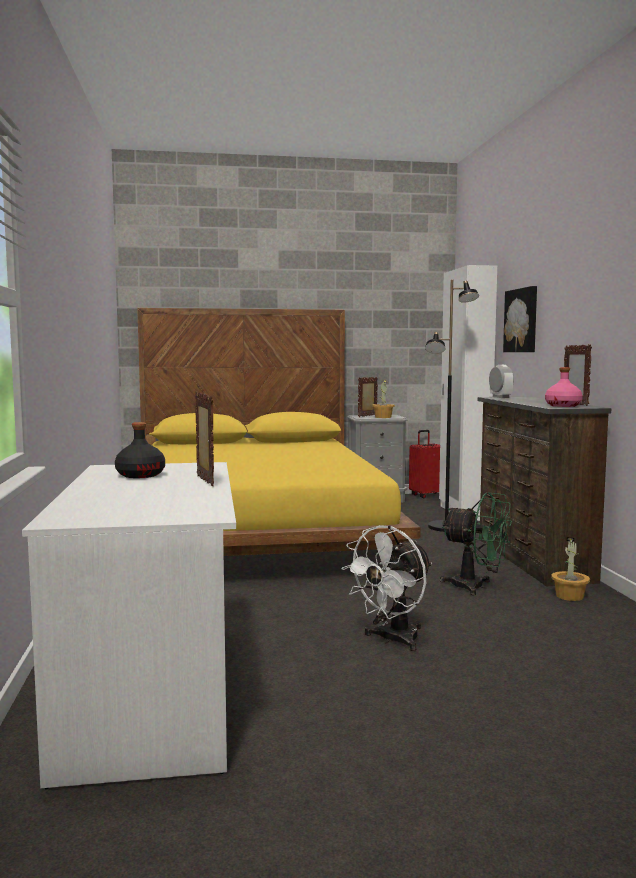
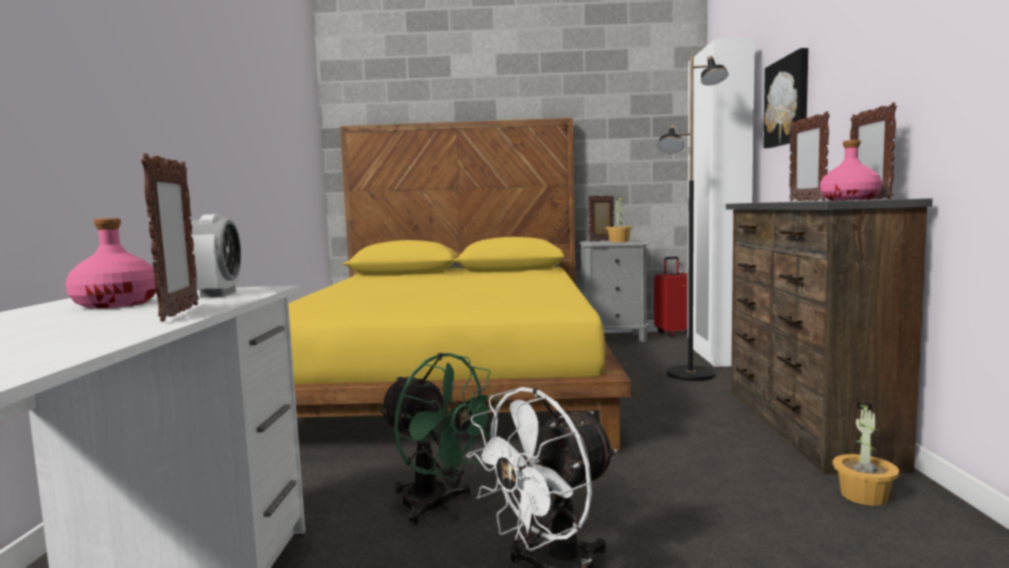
camera: 10 degrees right, 0 degrees up
black bottle [115,422,165,478] -> pink bottle [65,218,156,308]
green fan [440,492,512,596] -> green fan moved to [378,353,500,526]
alarm clock [489,365,514,398] -> alarm clock moved to [191,214,241,298]
none -> picture frame [789,111,830,201]

